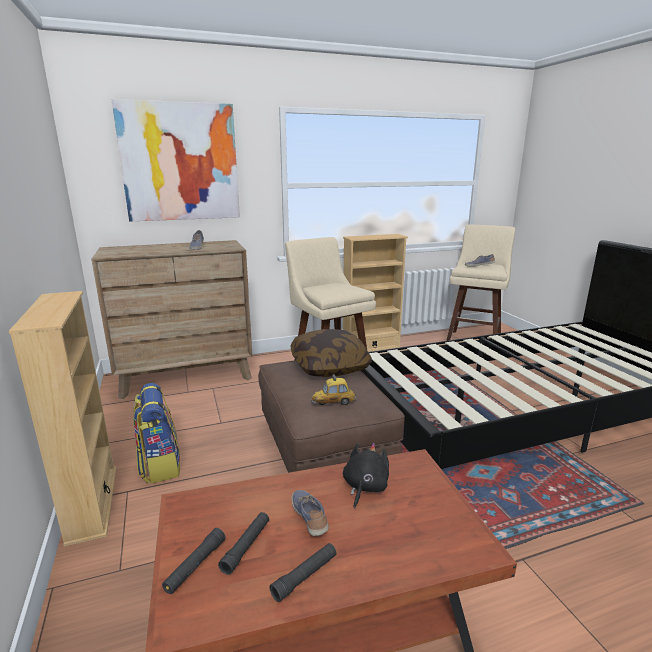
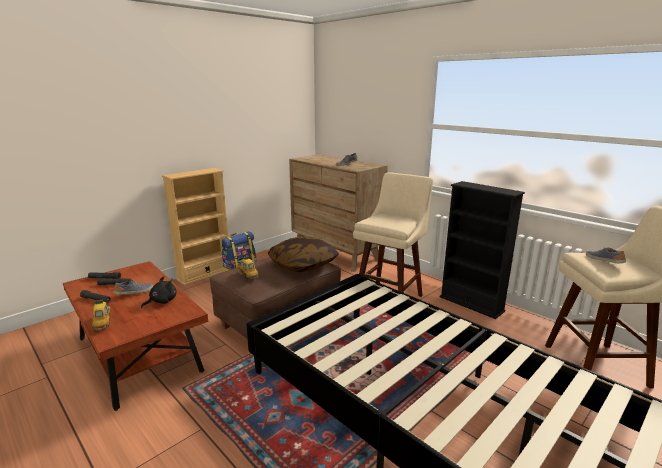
camera: 65 degrees right, 0 degrees up
picture [111,99,240,221] -> none
beige bookcase [343,234,408,352] -> black bookcase [440,181,525,319]
black plush toy [343,443,389,508] -> black plush toy turned 45 degrees counterclockwise [141,276,176,308]
none -> toy car [92,300,110,331]

